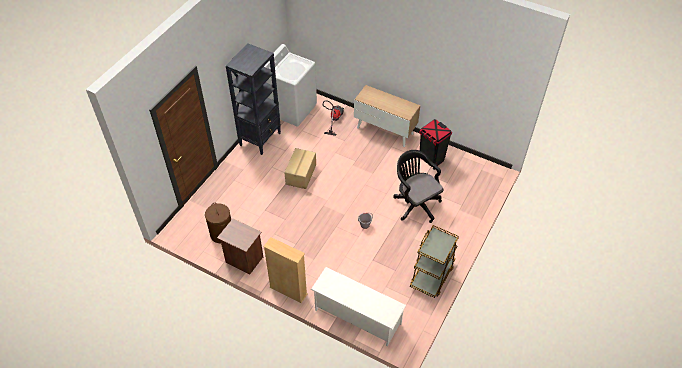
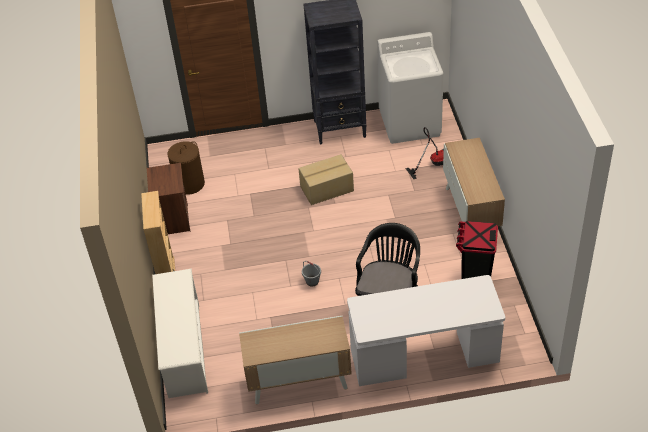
camera: 55 degrees right, 5 degrees down
brown cart [410,225,459,298] -> cabinet [239,316,352,404]
none -> white desk [347,275,505,386]

